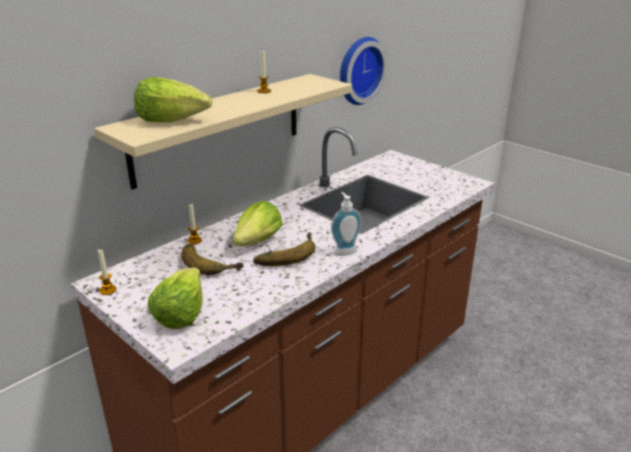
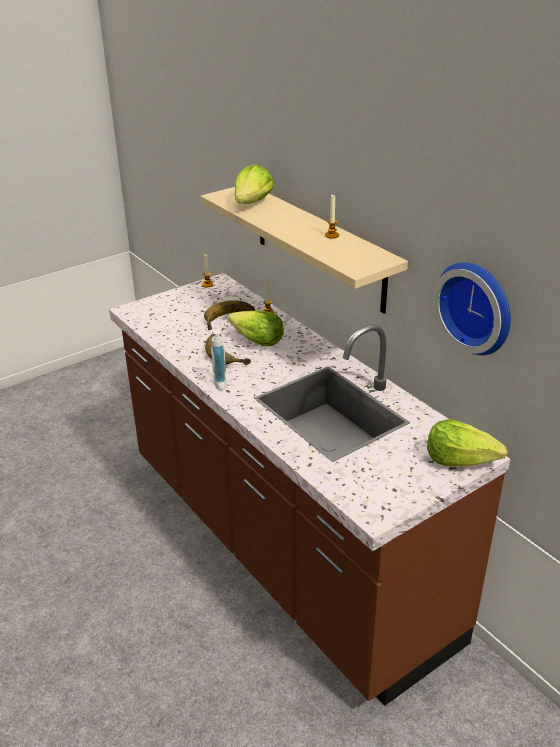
camera: 100 degrees right, 5 degrees up
lettuce [148,267,203,329] -> lettuce moved to [427,419,508,467]

